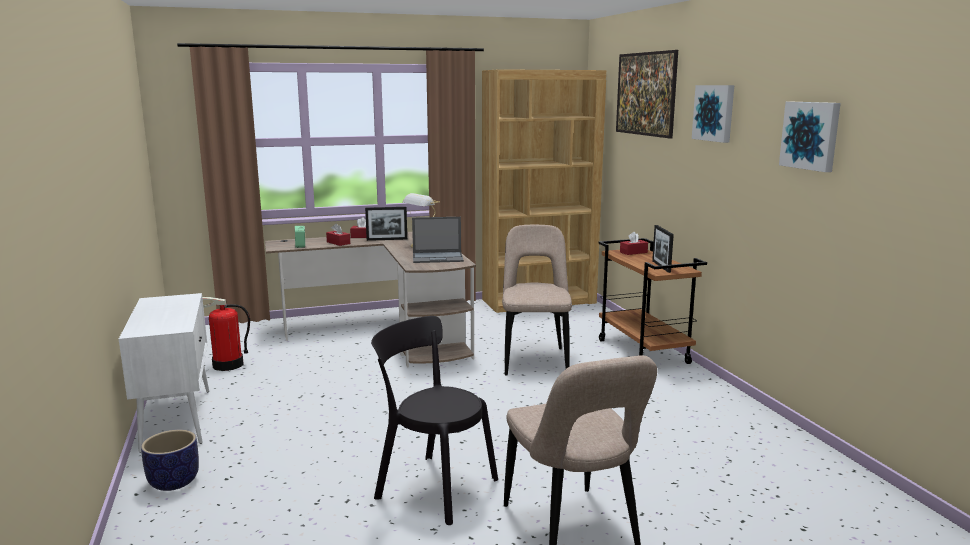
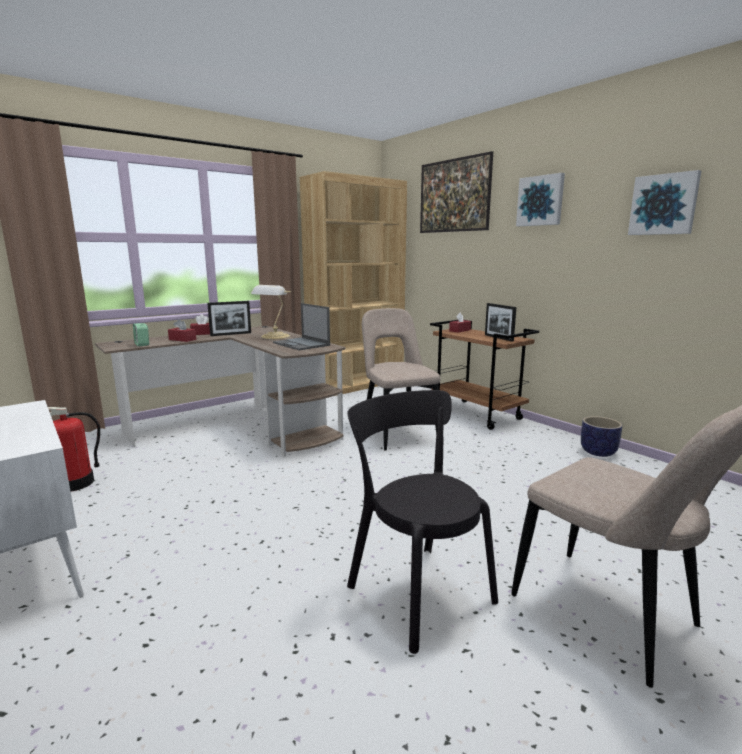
camera: 20 degrees left, 0 degrees up
planter [141,430,199,491] -> planter moved to [581,416,622,457]
black chair [371,316,498,525] -> black chair turned 45 degrees clockwise [347,390,498,654]
laptop [412,217,464,263] -> laptop turned 75 degrees clockwise [273,303,330,350]

